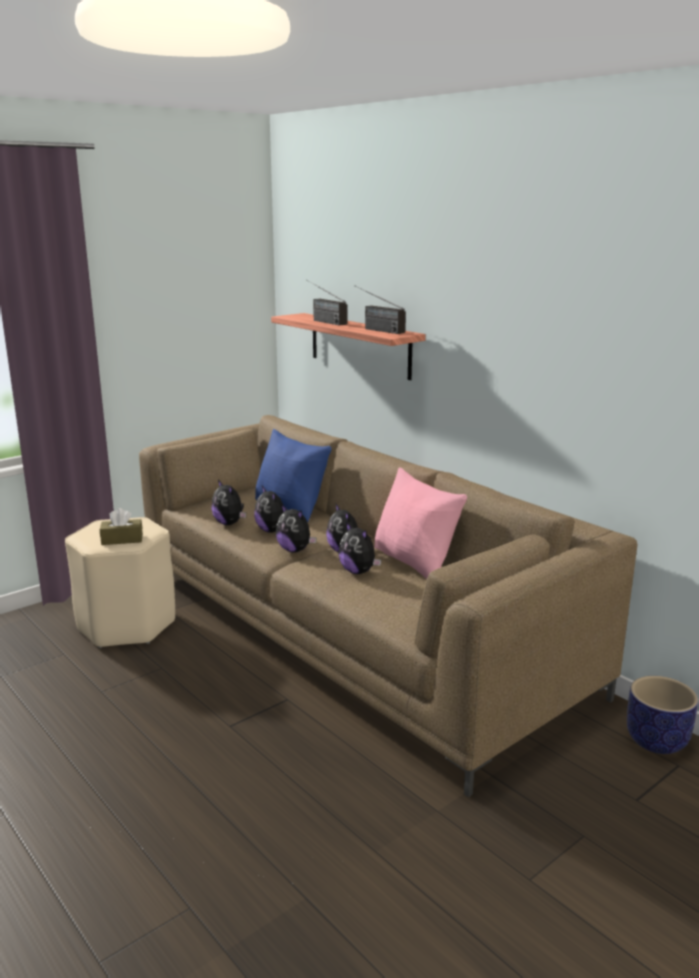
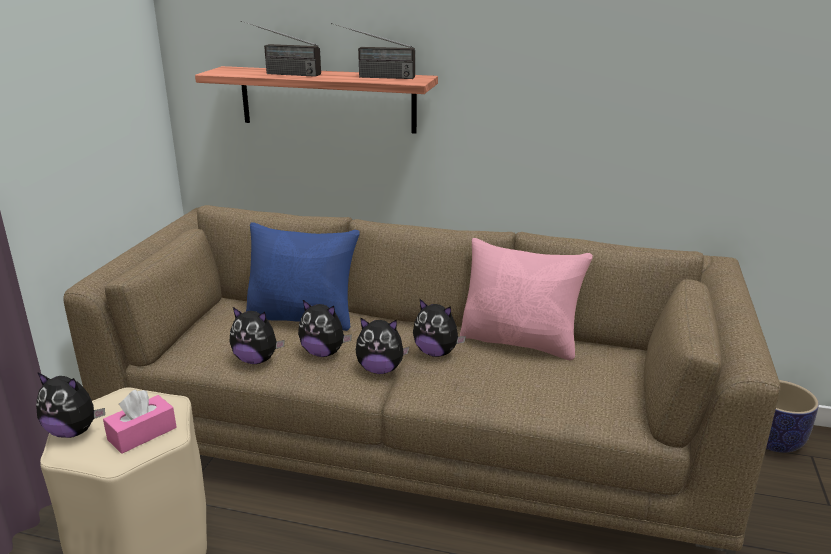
camera: 35 degrees left, 5 degrees up
brown tissue box [100,508,143,545] -> pink tissue box [103,390,177,454]
plush toy [338,522,381,574] -> plush toy moved to [36,372,105,438]

